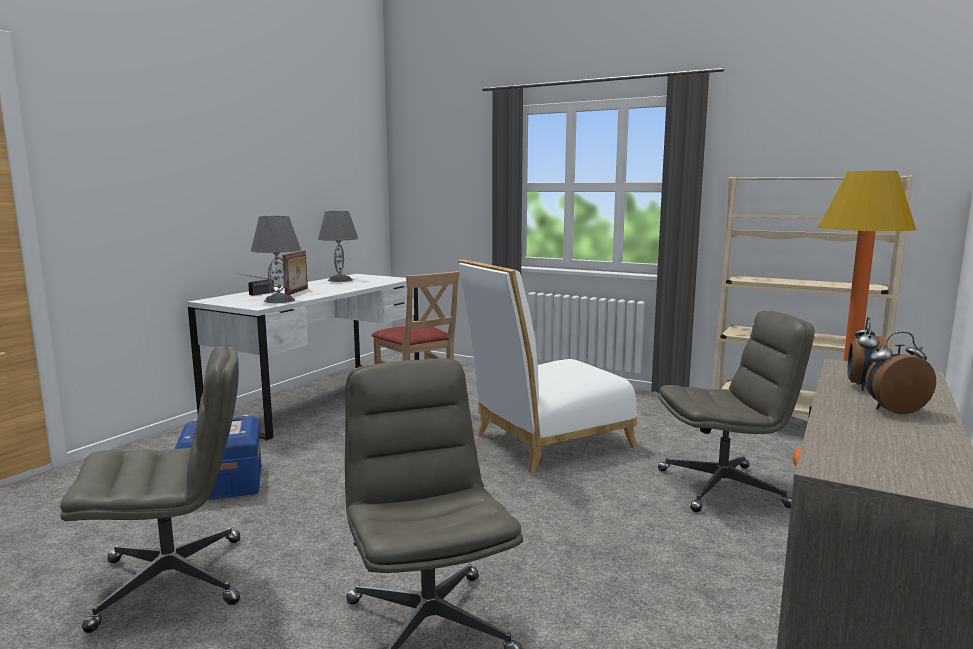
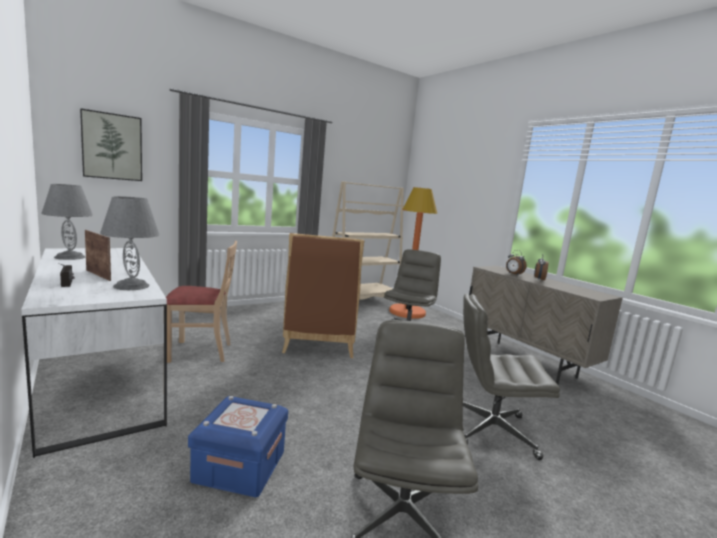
camera: 65 degrees left, 0 degrees up
white chair [458,259,638,473] -> brown chair [282,233,364,358]
none -> picture [80,108,142,181]

